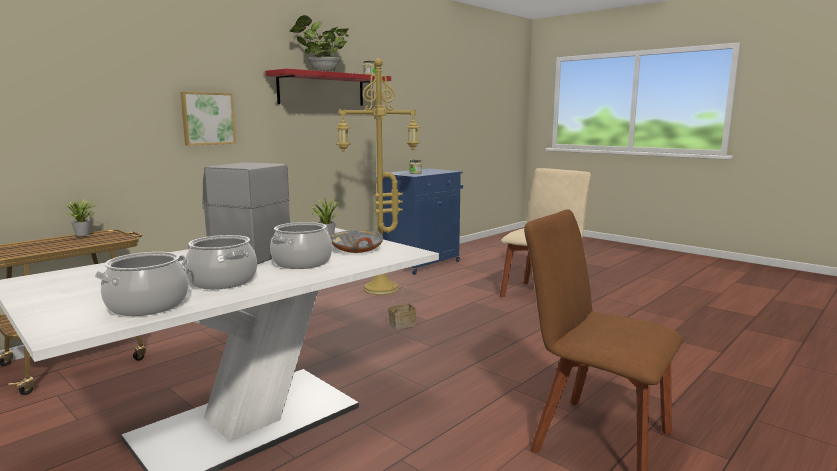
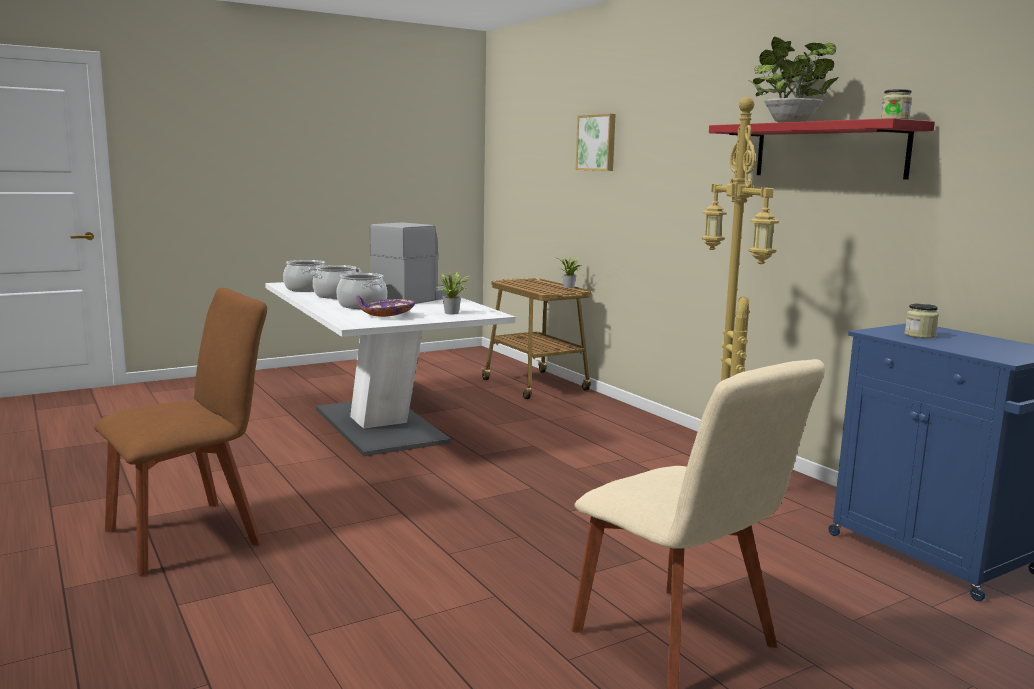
camera: 105 degrees right, 0 degrees up
picture [180,92,236,145] -> picture moved to [576,114,616,171]
grey bowl [330,230,383,253] -> purple bowl [356,296,416,317]
basket [388,280,416,329] -> none

